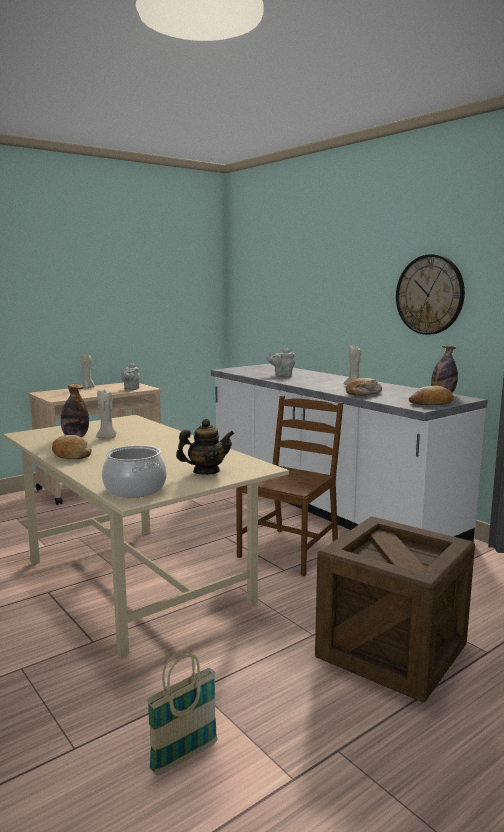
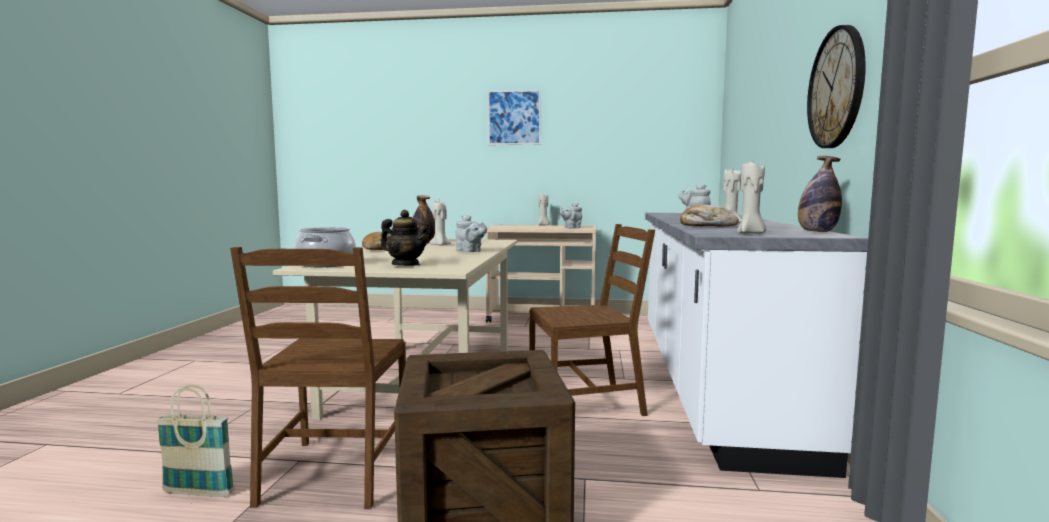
camera: 45 degrees right, 5 degrees down
bread [409,386,454,405] -> beige candle [737,161,766,234]
none -> brown chair [230,247,406,509]
none -> grey teapot [456,215,487,252]
none -> picture [488,89,541,145]

